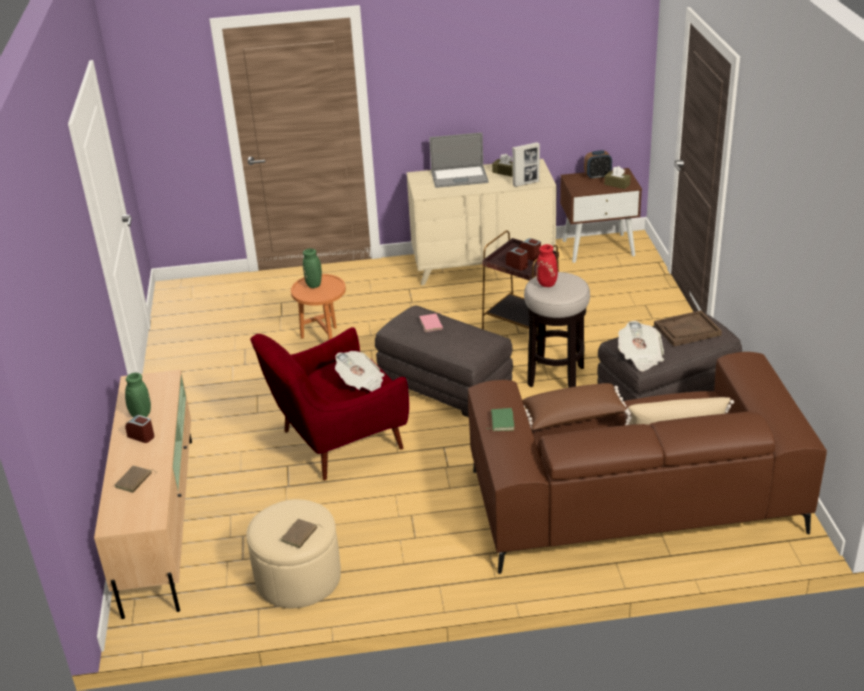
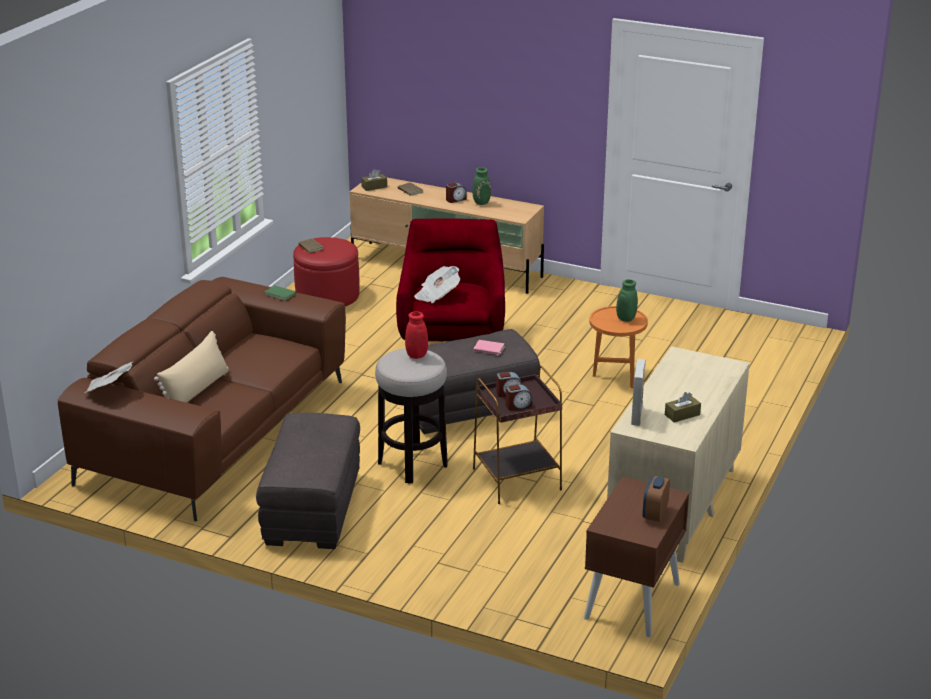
camera: 120 degrees right, 5 degrees down
beige ottoman [247,499,341,608] -> red ottoman [293,237,360,306]
laptop [429,132,489,188] -> none
brown pillow [522,383,630,430] -> none
brown tissue box [604,166,631,189] -> brown tissue box moved to [361,169,387,191]
newspaper [618,321,664,372] -> newspaper moved to [85,362,132,393]
brown tray [654,310,722,347] -> none

